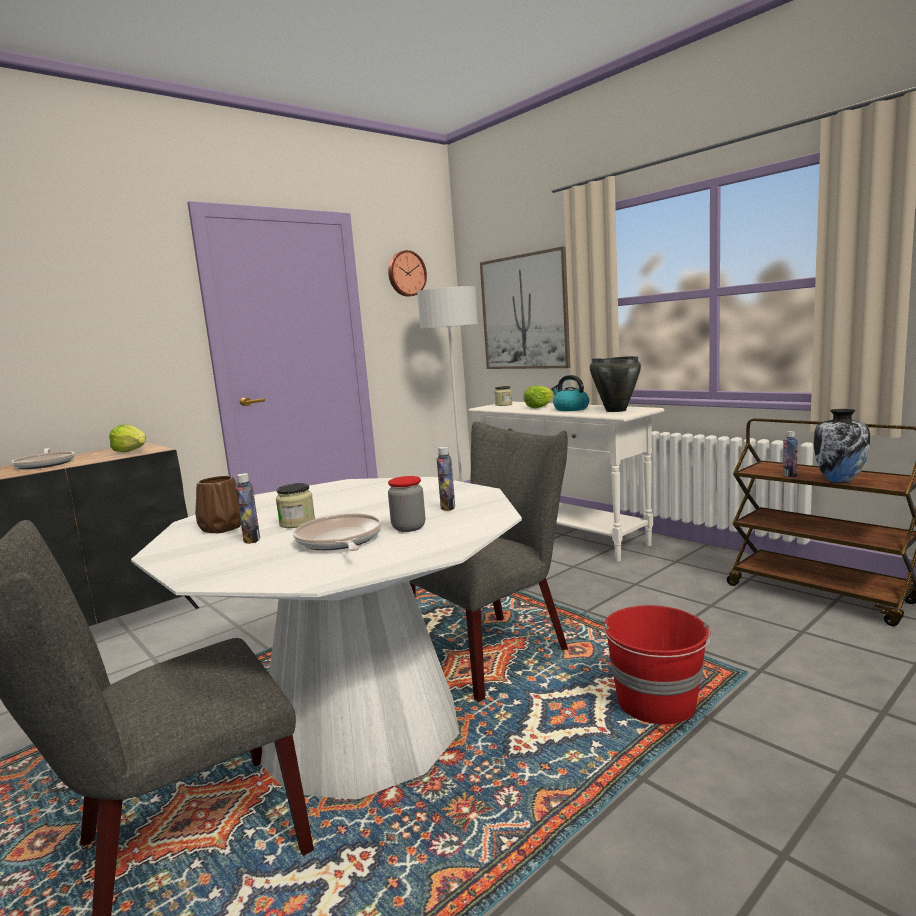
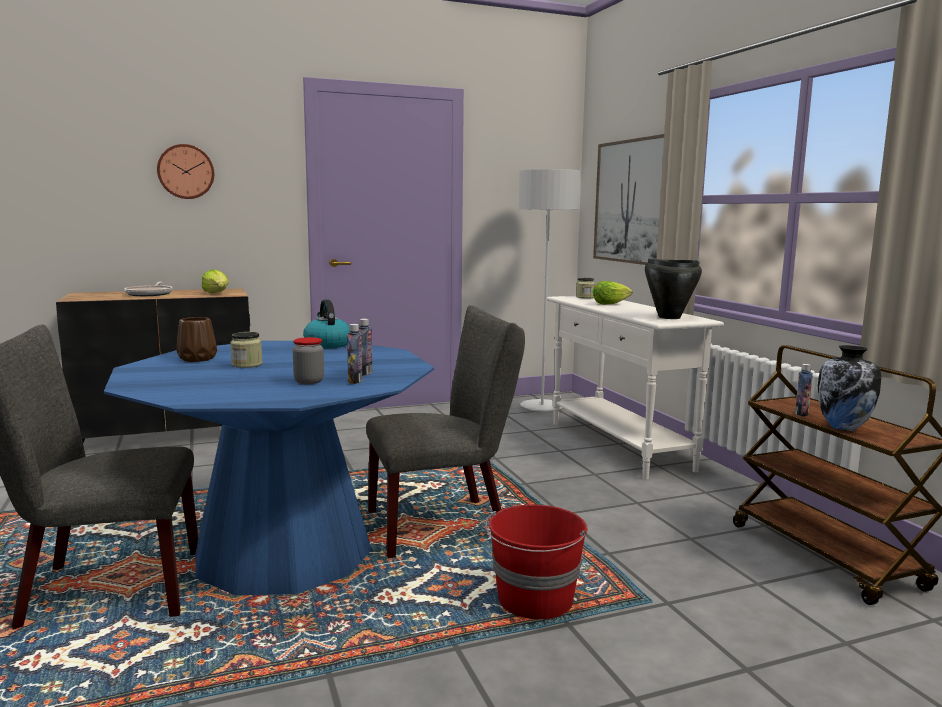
camera: 20 degrees right, 0 degrees up
white dining table [131,477,522,799] -> blue dining table [104,341,434,595]
bottle [235,473,260,544] -> bottle moved to [347,324,362,384]
frying pan [293,514,382,551] -> none
wall clock [388,250,427,297] -> wall clock moved to [157,144,214,199]
kettle [551,375,589,411] -> kettle moved to [303,299,350,348]

